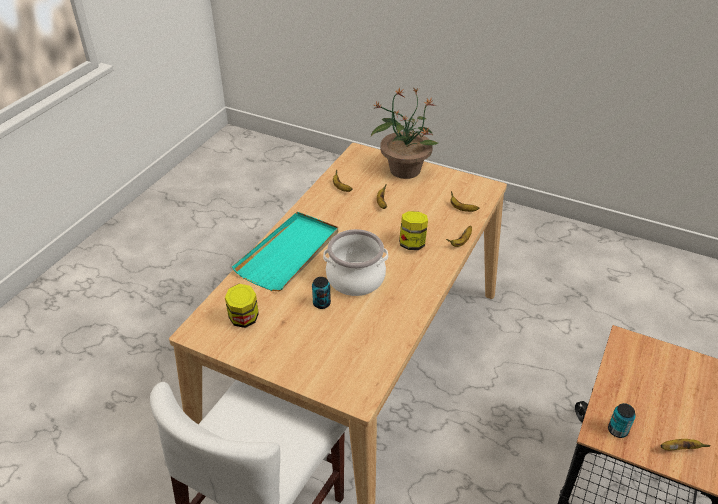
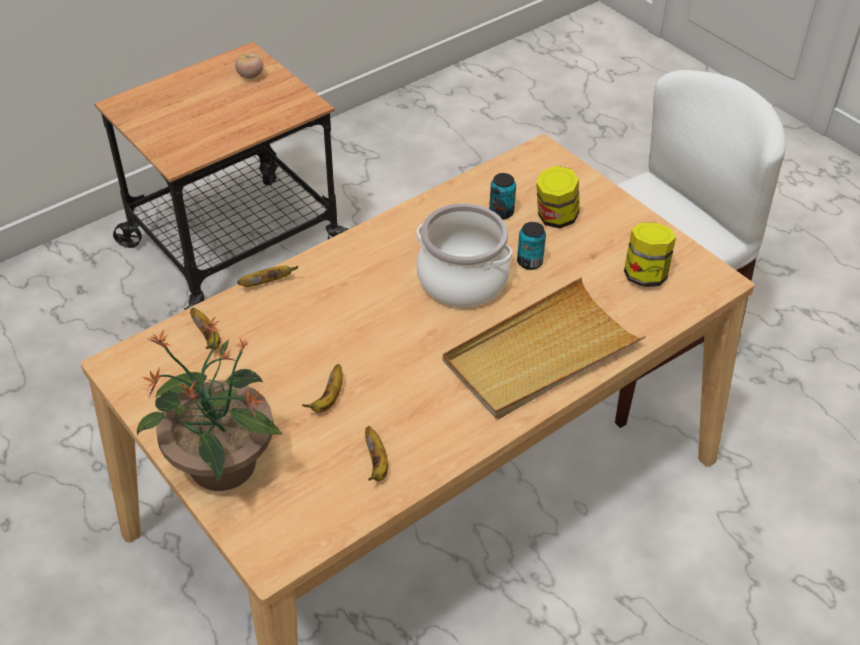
camera: 155 degrees left, 5 degrees up
turquoise tray [232,212,338,291] -> beige tray [443,277,646,419]
jar [399,211,428,250] -> jar moved to [536,166,579,228]
can [608,403,636,438] -> can moved to [489,173,516,220]
banana [660,439,711,450] -> tomato [235,52,263,79]

